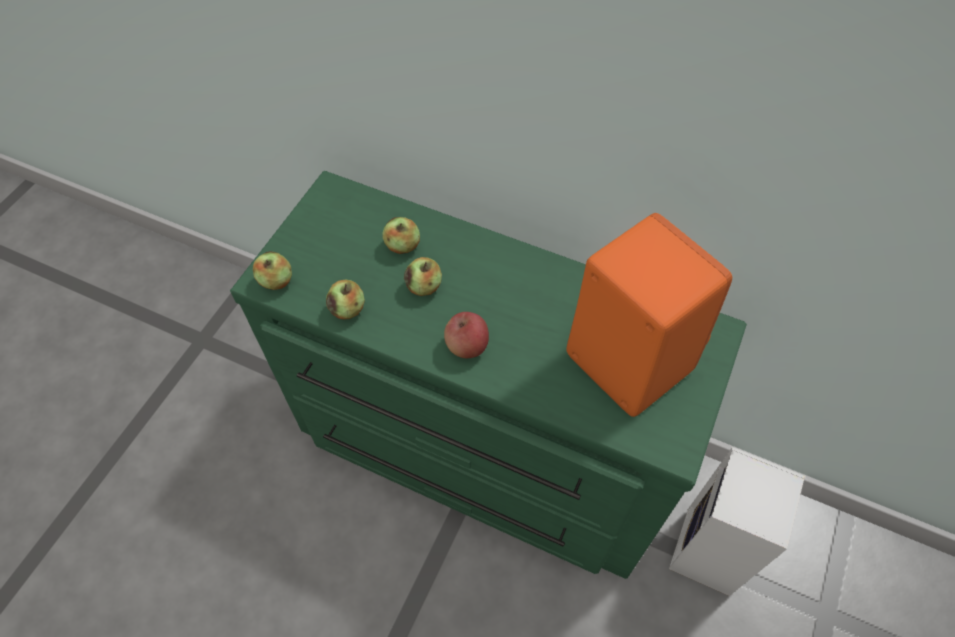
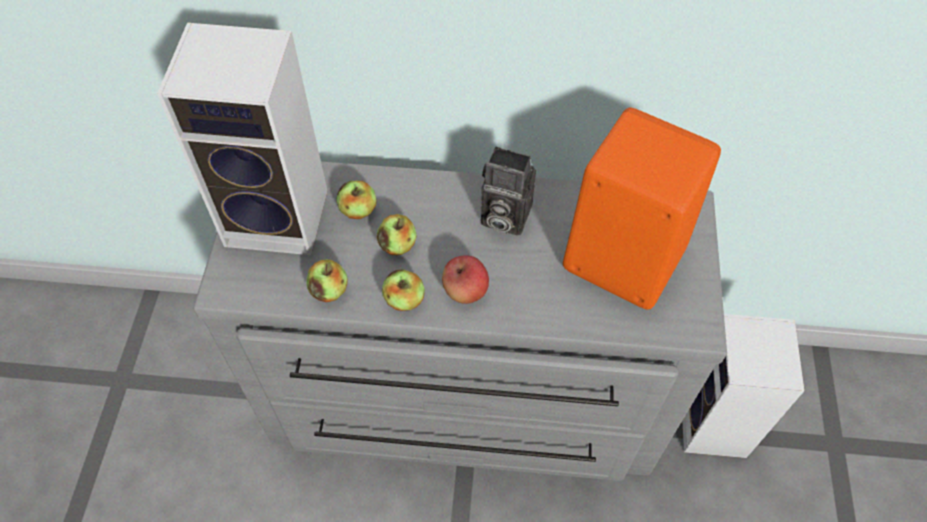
camera: 20 degrees left, 0 degrees up
green dresser [230,171,747,579] -> grey dresser [193,161,727,481]
apple [253,251,292,290] -> apple moved to [382,270,425,311]
none -> speaker [157,22,327,255]
none -> camera [481,147,536,236]

